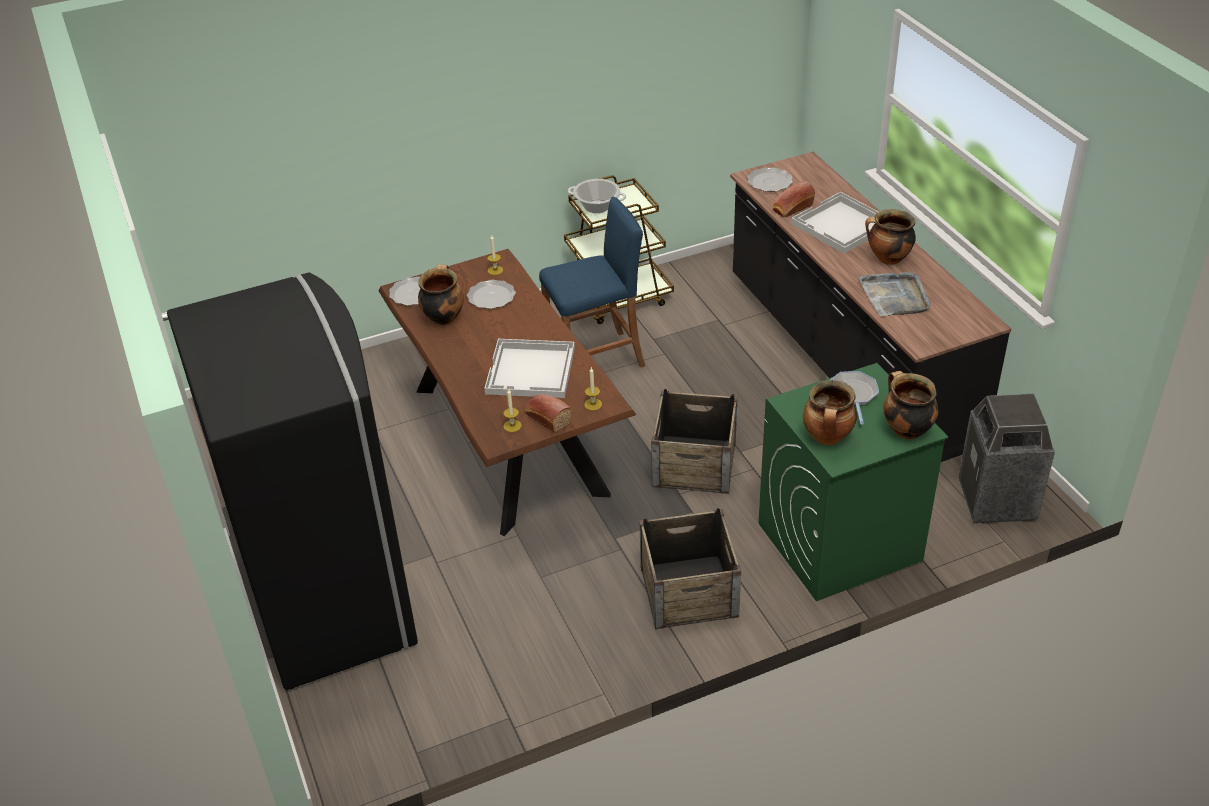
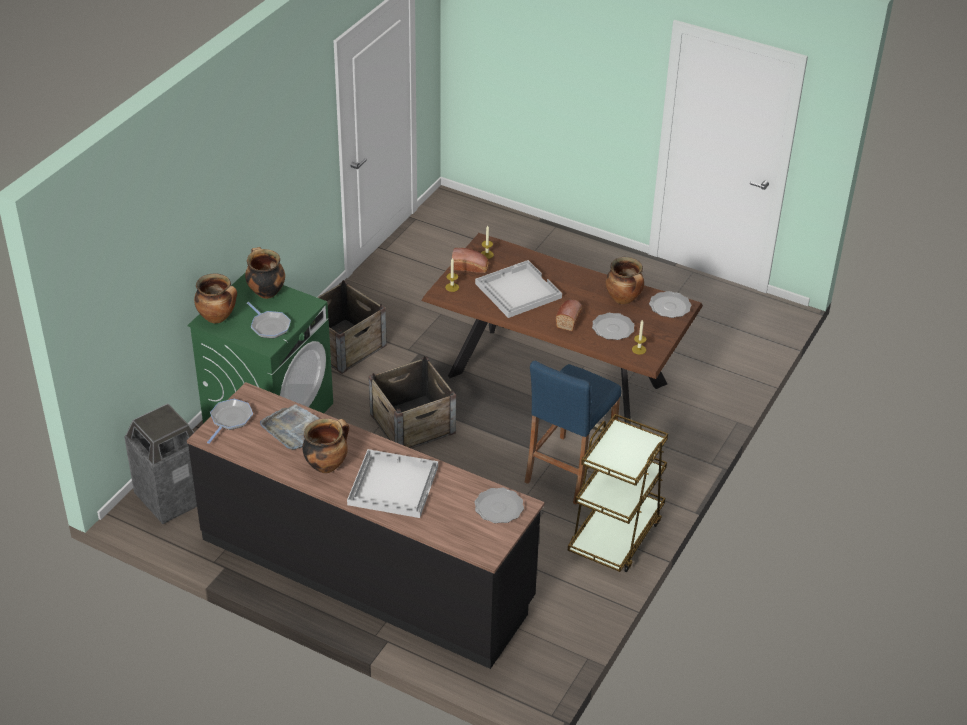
camera: 140 degrees right, 0 degrees up
black fridge [167,273,418,690] -> none
cooking pot [568,179,626,213] -> none
bread [773,181,815,217] -> bread moved to [556,300,582,331]
none -> frying pan [207,399,253,444]

